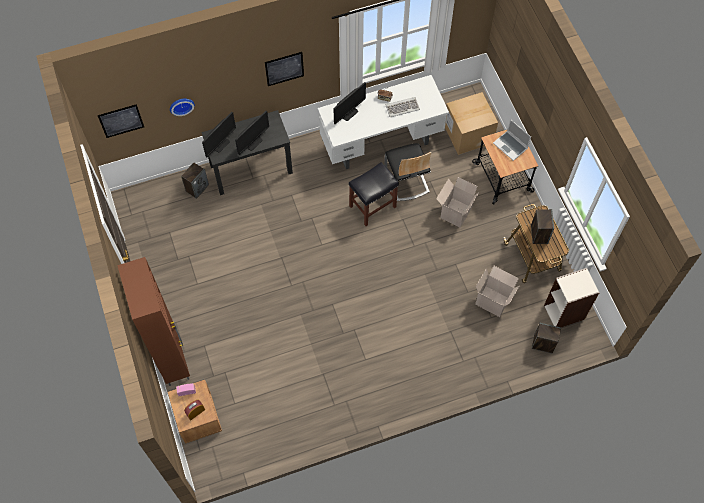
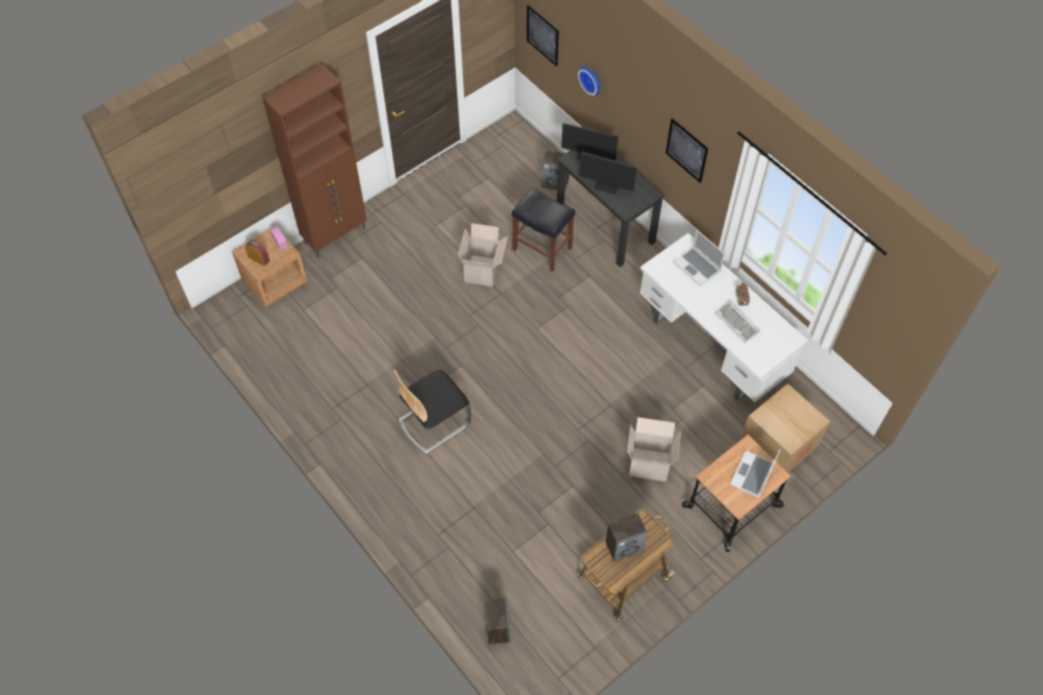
camera: 70 degrees right, 5 degrees down
monitor [333,82,366,124] -> laptop [673,230,725,286]
black stool [349,162,399,226] -> black stool moved to [512,188,575,272]
chair [384,143,432,201] -> chair moved to [394,370,471,455]
cardboard box [475,266,520,317] -> cardboard box moved to [458,223,508,287]
bookcase [544,268,600,327] -> none

